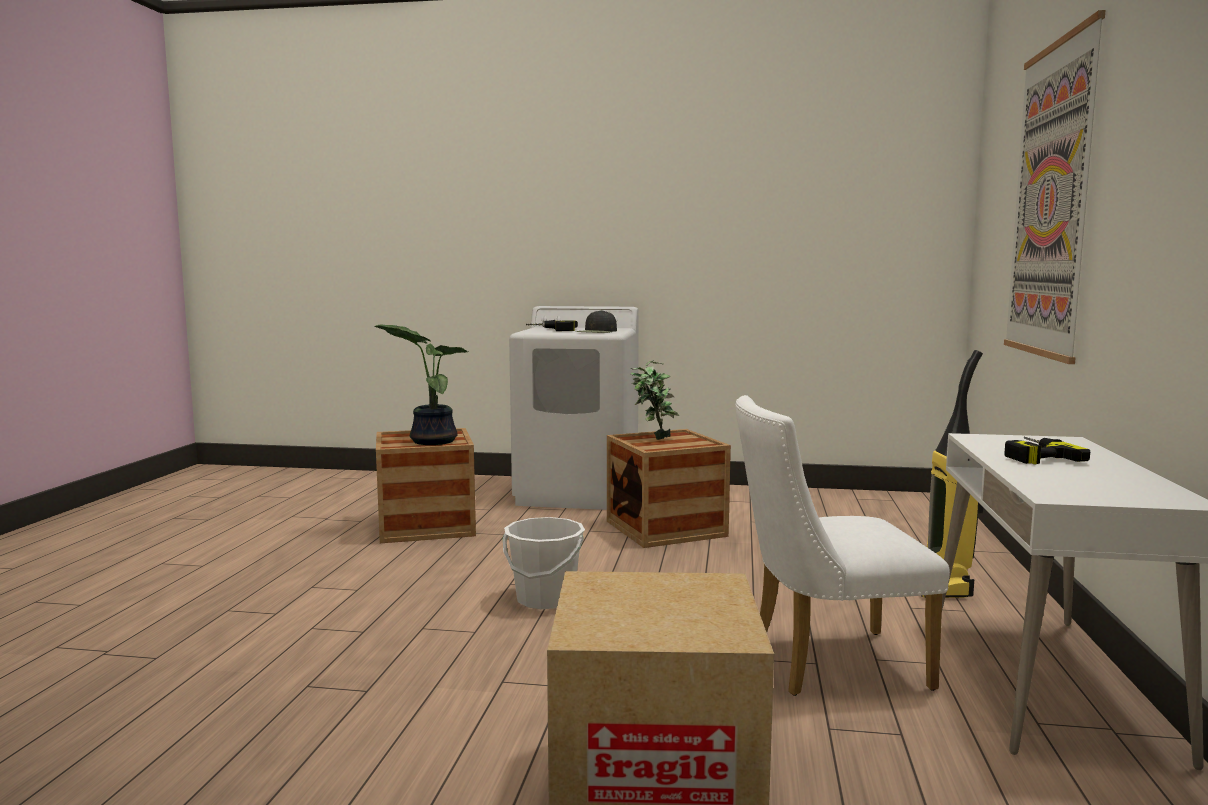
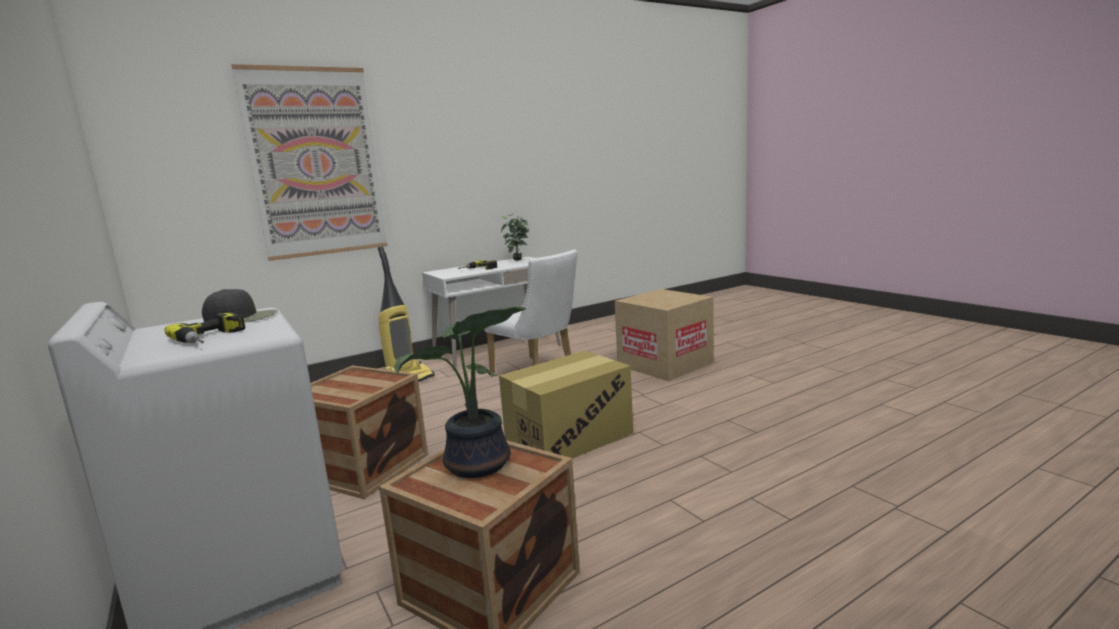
camera: 130 degrees left, 5 degrees up
white bucket [503,517,585,609] -> cardboard box [499,351,633,459]
potted plant [631,360,679,440] -> potted plant moved to [501,214,529,261]

